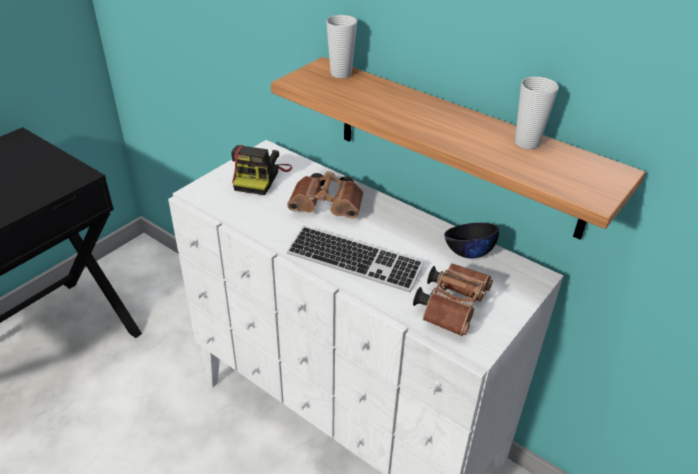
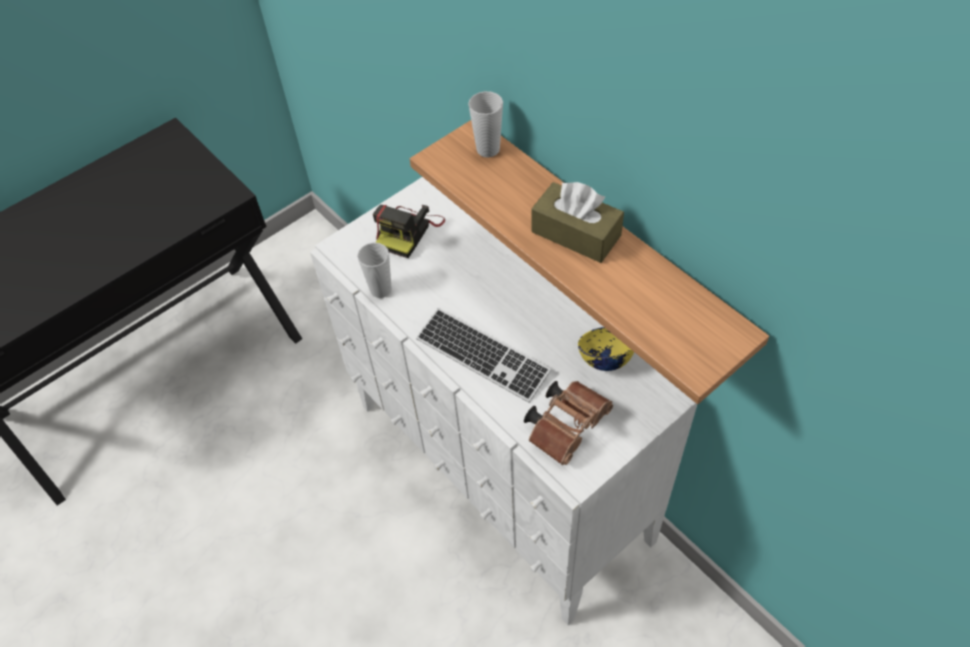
camera: 15 degrees right, 15 degrees up
brown binoculars [287,171,363,219] -> none
black bowl [444,223,499,258] -> yellow bowl [578,327,634,371]
cup [515,77,559,149] -> cup moved to [357,243,392,298]
none -> brown tissue box [531,182,624,263]

